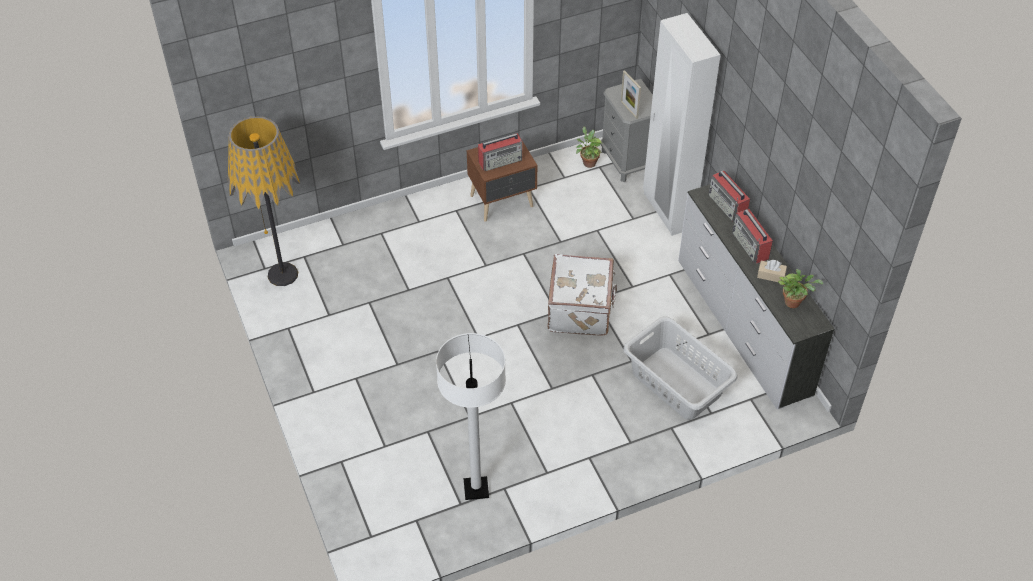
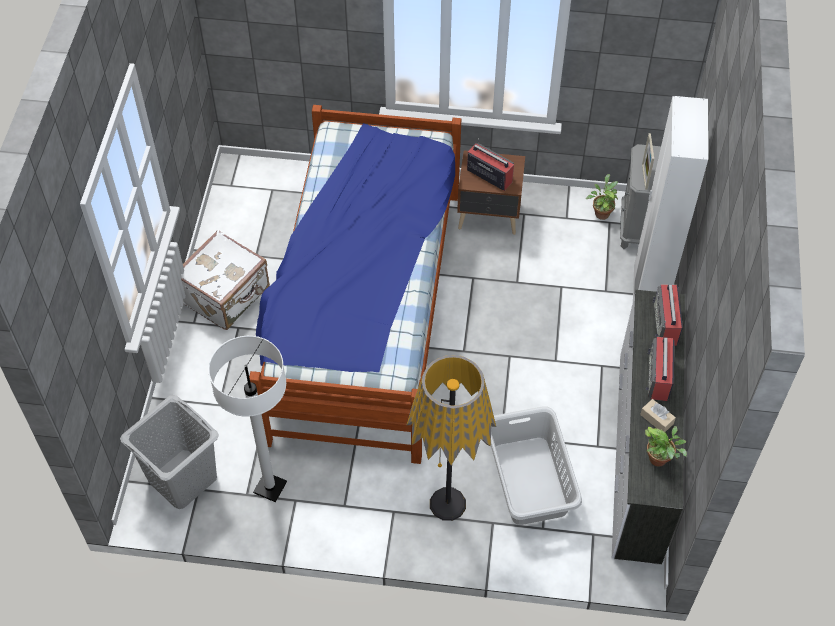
camera: 30 degrees right, 5 degrees up
floor lamp [228,117,300,286] -> floor lamp moved to [406,355,496,521]
radio [478,133,522,171] -> radio turned 150 degrees counterclockwise [467,138,514,191]
white suitcase [548,254,617,336] -> white suitcase moved to [181,230,270,330]
none -> grey laundry basket [120,395,219,509]
none -> bed [249,105,461,464]

